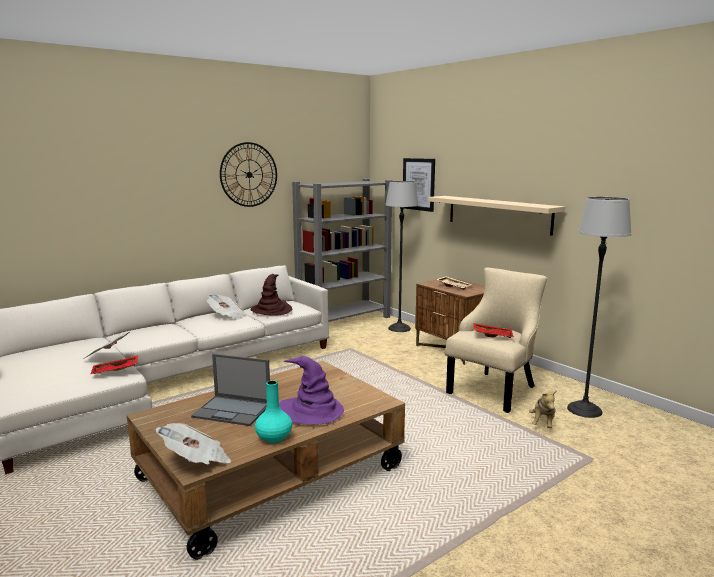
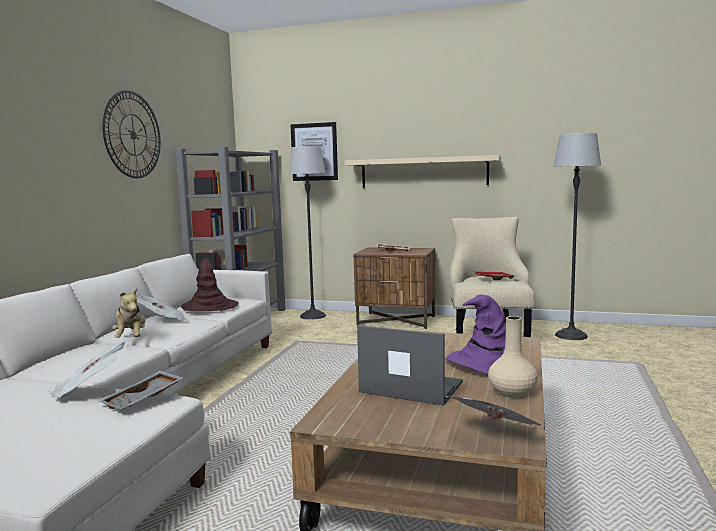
camera: 35 degrees left, 5 degrees down
red tray [90,356,138,374] -> grey tray [99,371,184,409]
laptop [191,354,270,426] -> laptop turned 135 degrees counterclockwise [357,325,463,406]
turquoise vase [255,380,292,443] -> beige vase [488,316,538,398]
plush toy [529,391,556,428] -> plush toy moved to [112,288,146,338]

